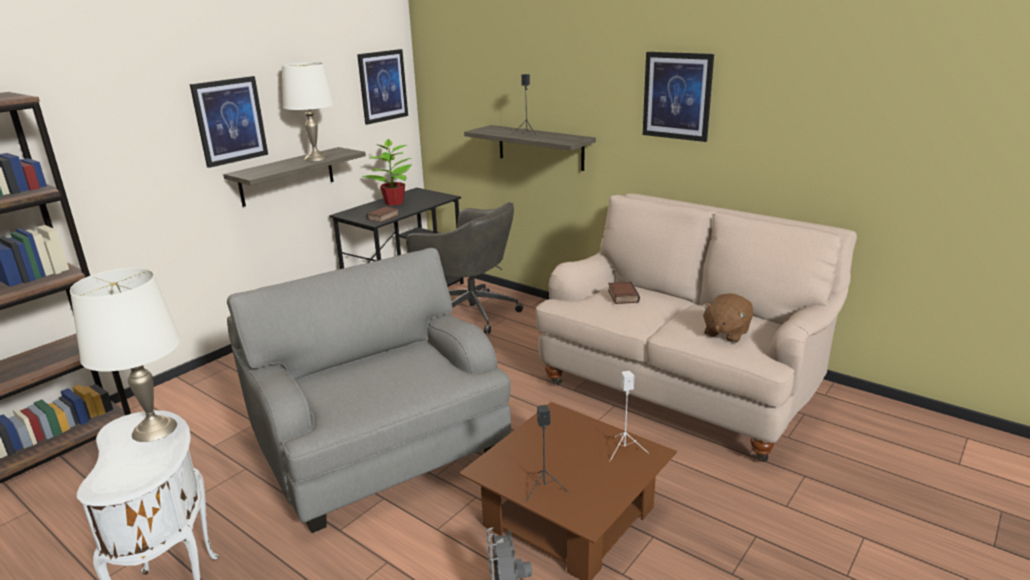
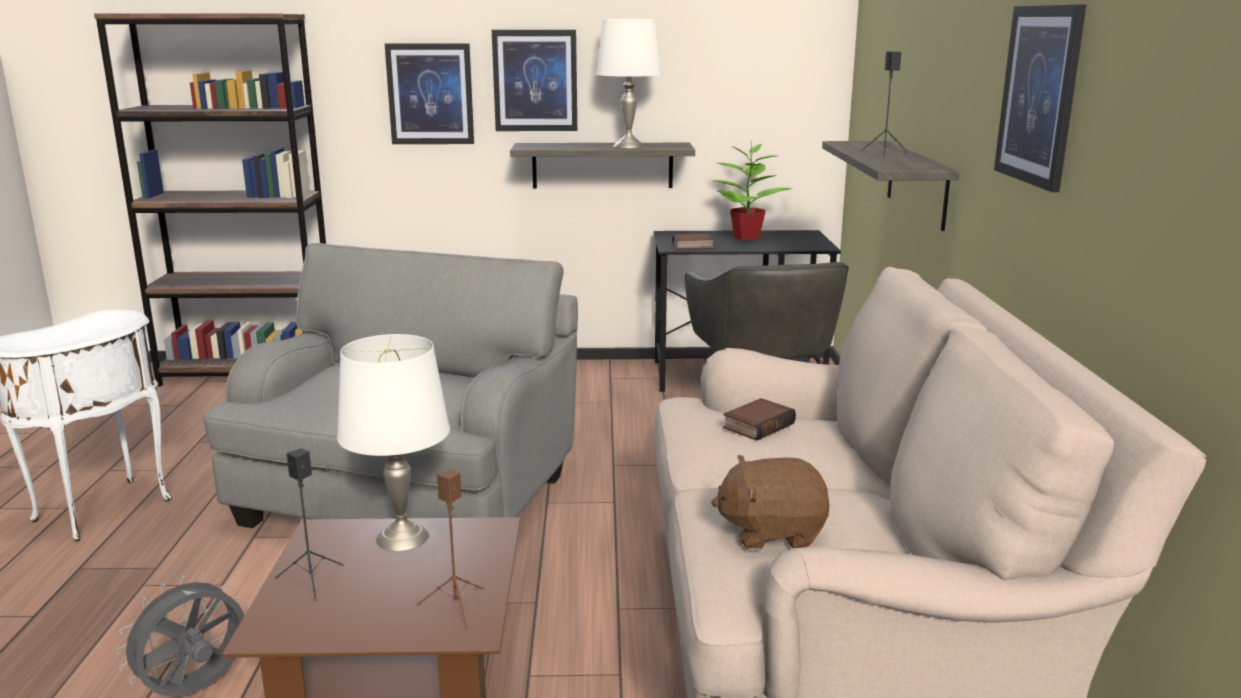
camera: 50 degrees right, 5 degrees down
white table lamp [70,268,181,442] -> white table lamp moved to [337,334,450,551]
picture [357,49,408,125] -> picture moved to [385,43,474,144]
white speaker [610,371,649,461] -> brown speaker [416,469,484,629]

